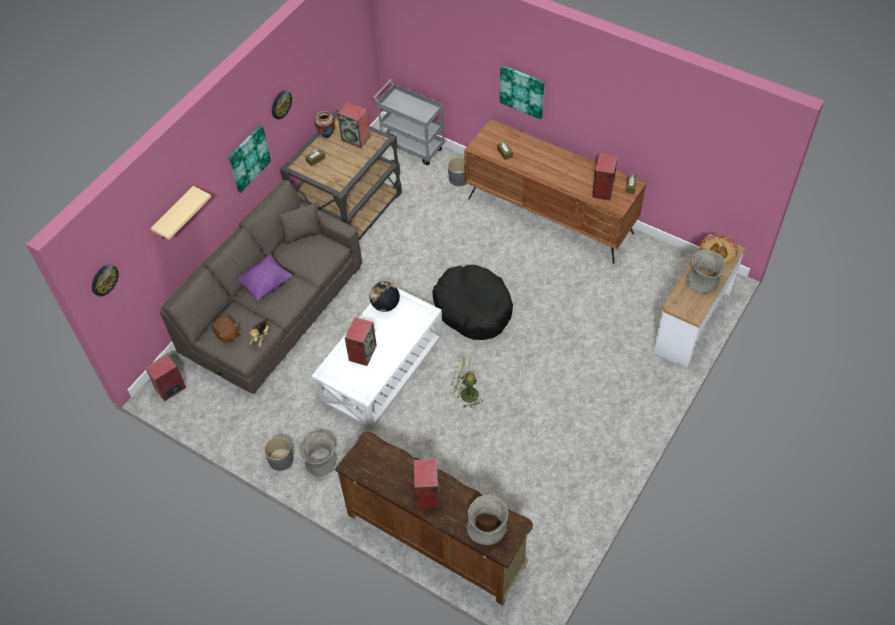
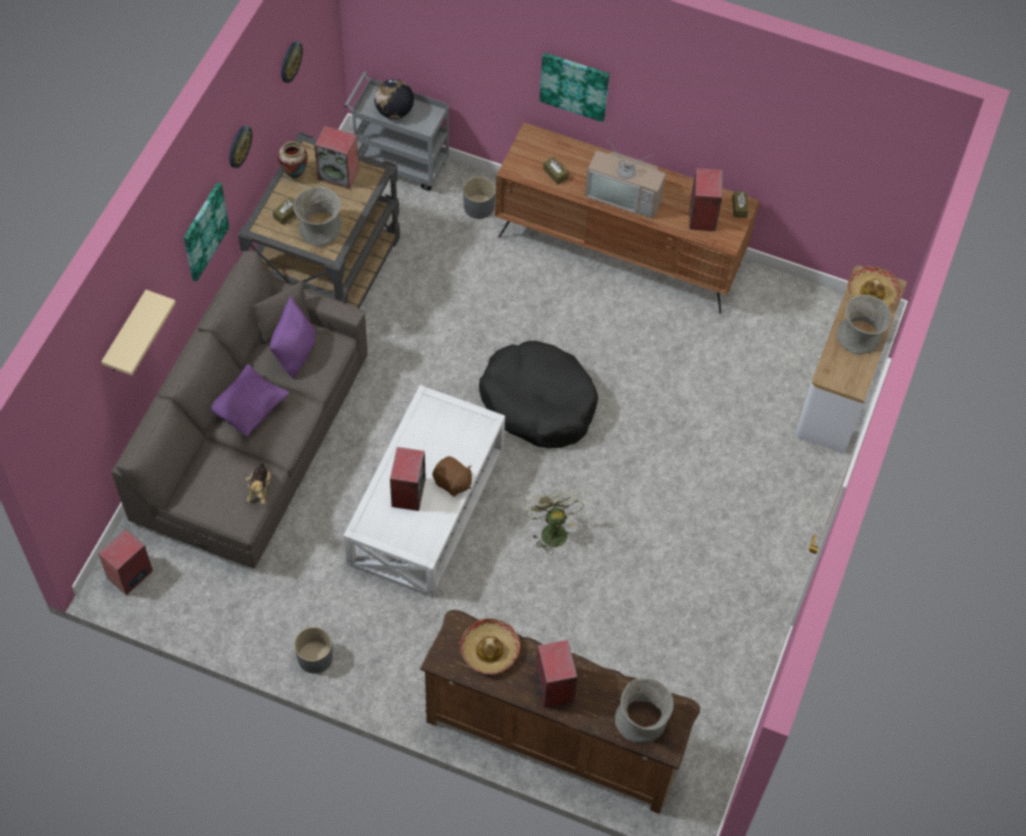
camera: 15 degrees left, 5 degrees up
wall clock [92,265,119,296] -> wall clock moved to [281,41,303,83]
brown plush toy [212,316,239,344] -> brown plush toy moved to [432,456,472,497]
grey vase [299,433,337,477] -> grey vase moved to [293,187,342,246]
globe [369,282,400,312] -> globe moved to [374,79,414,119]
green fan [450,357,483,408] -> green fan turned 75 degrees clockwise [526,490,584,555]
none -> purple pillow [270,296,316,379]
none -> hat [460,618,520,674]
none -> television [585,139,666,219]

